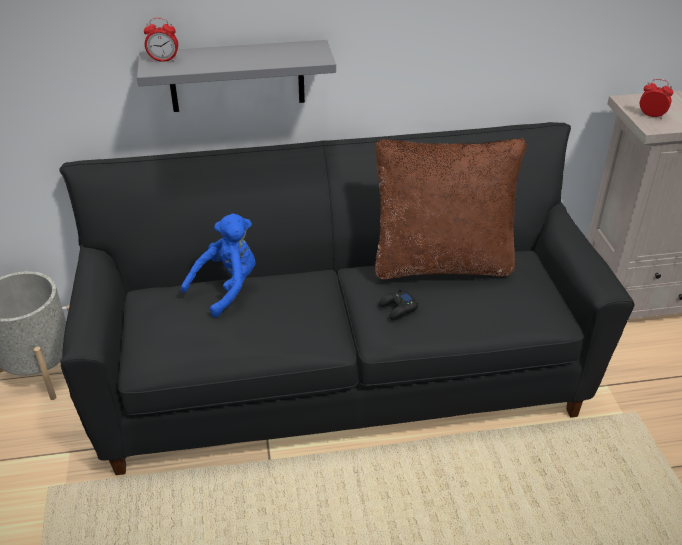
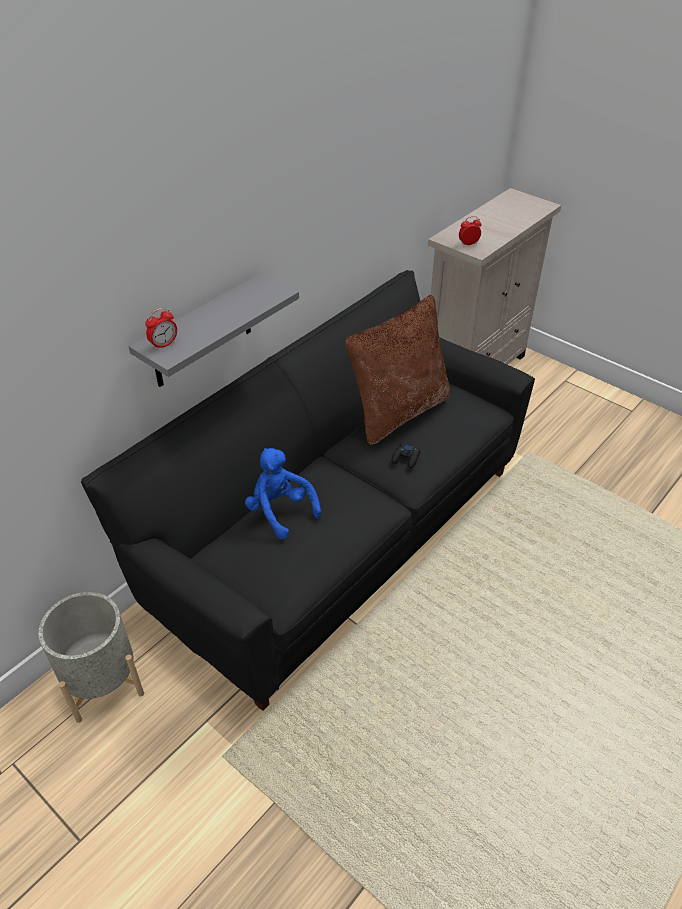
camera: 40 degrees left, 5 degrees up
blue plush toy [181,214,255,317] -> blue plush toy turned 45 degrees counterclockwise [245,448,321,539]

